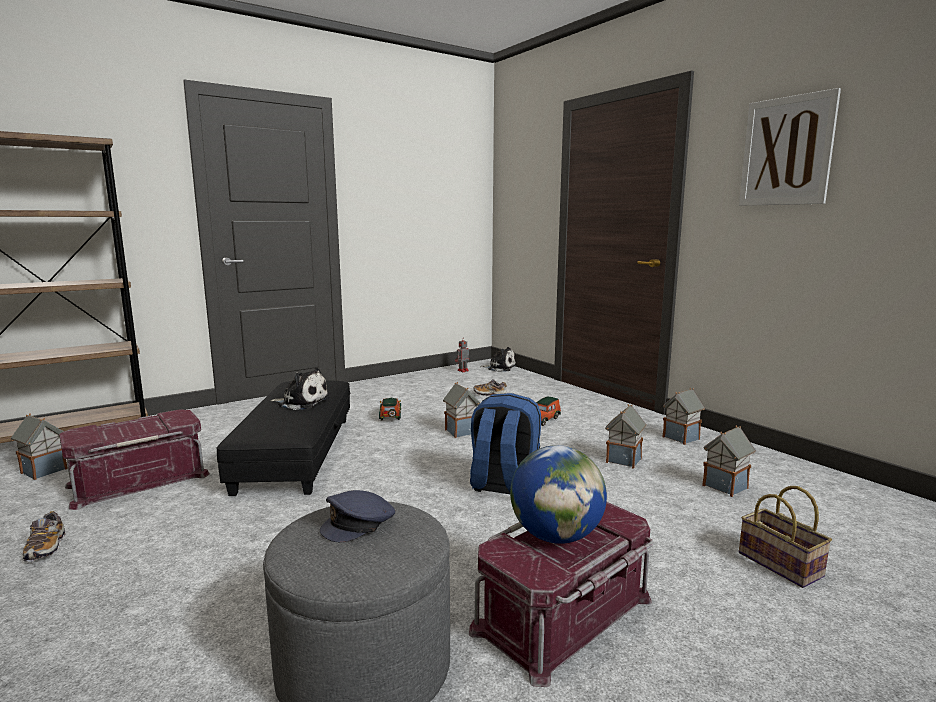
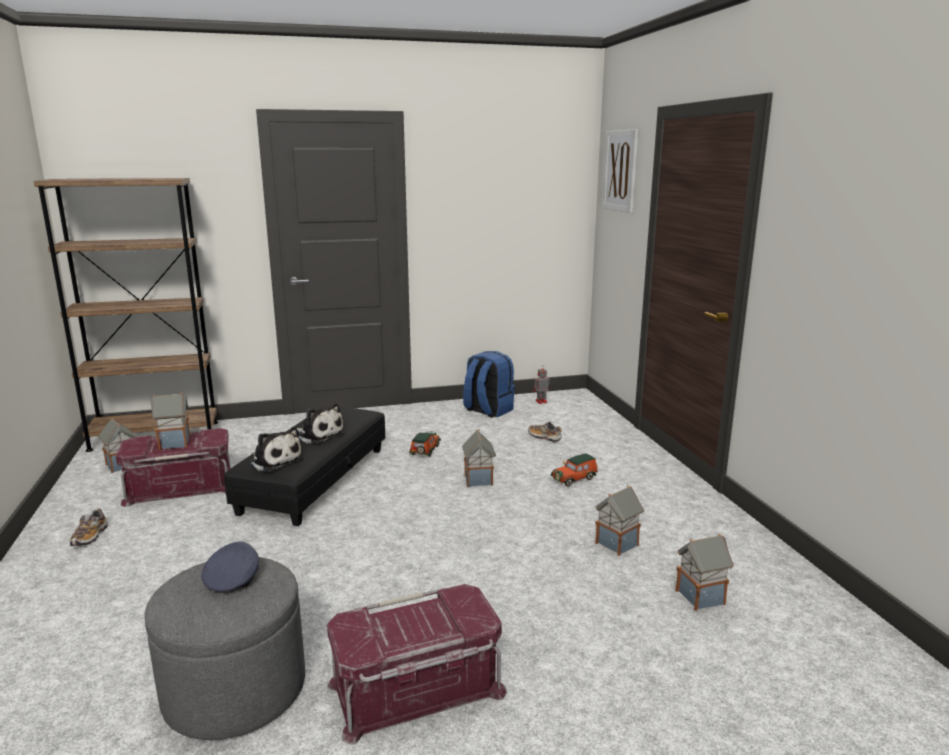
camera: 20 degrees right, 5 degrees up
grey cap [320,490,396,543] -> grey cap turned 120 degrees clockwise [201,541,259,592]
blue backpack [470,393,541,494] -> blue backpack moved to [463,351,515,418]
plush toy [481,347,516,372] -> plush toy moved to [250,427,303,472]
globe [510,445,607,544] -> none
toy house [662,388,705,445] -> toy house moved to [150,392,190,450]
picture [739,88,841,206] -> picture moved to [603,129,638,213]
basket [739,486,832,588] -> none

